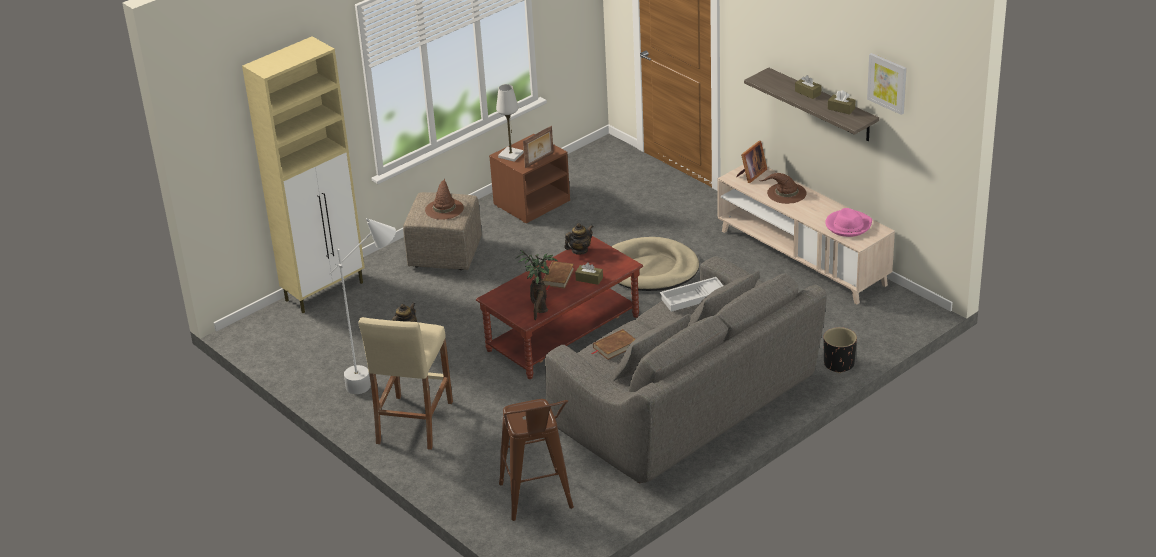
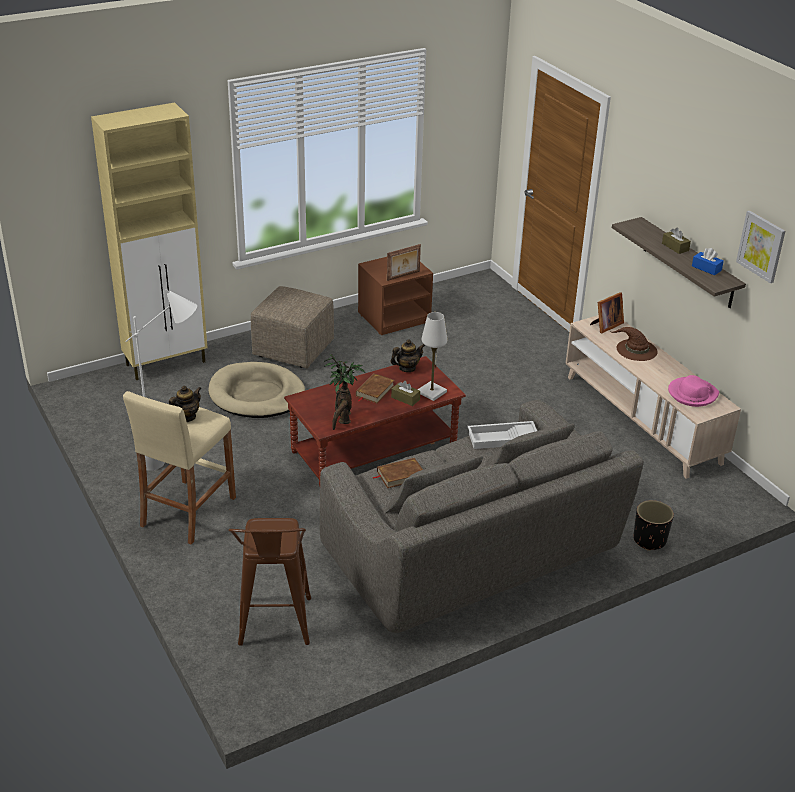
camera: 10 degrees right, 0 degrees up
brown hat [425,178,464,220] -> none
white table lamp [496,84,524,162] -> white table lamp moved to [417,312,447,401]
beige dog bed [612,237,699,291] -> beige dog bed moved to [208,362,305,418]
brown tissue box [828,90,856,114] -> blue tissue box [692,248,724,275]

